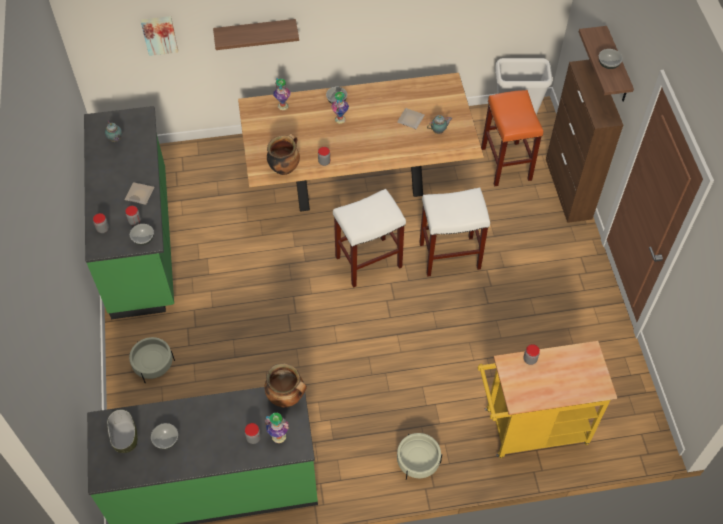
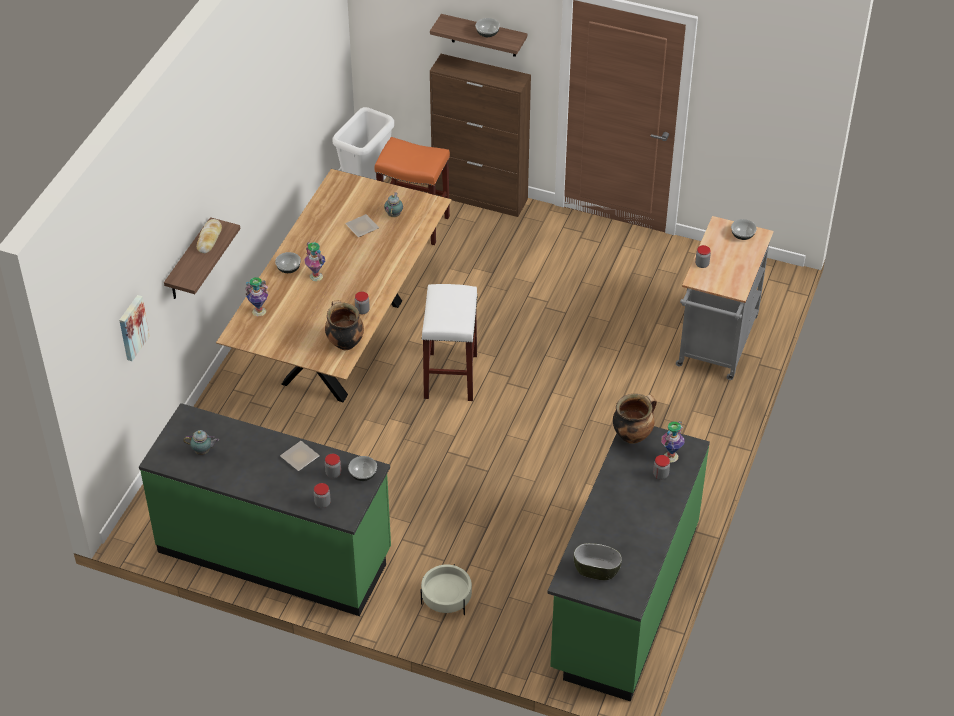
camera: 60 degrees left, 10 degrees down
bowl [151,423,178,450] -> bowl moved to [731,219,757,240]
beige planter [397,433,442,480] -> none
white stool [419,188,490,277] -> none
yellow cart [478,341,617,458] -> grey cart [676,216,774,380]
none -> bread [197,219,222,254]

